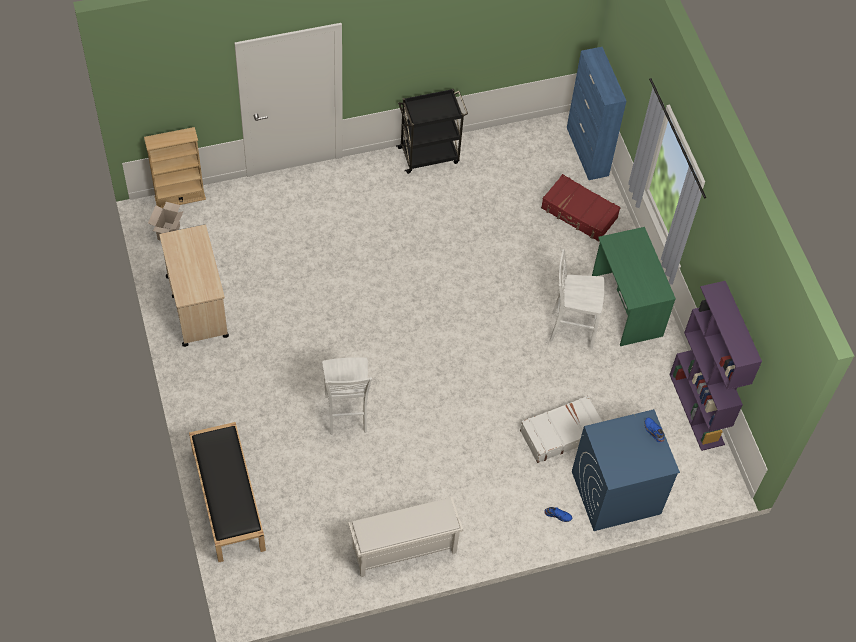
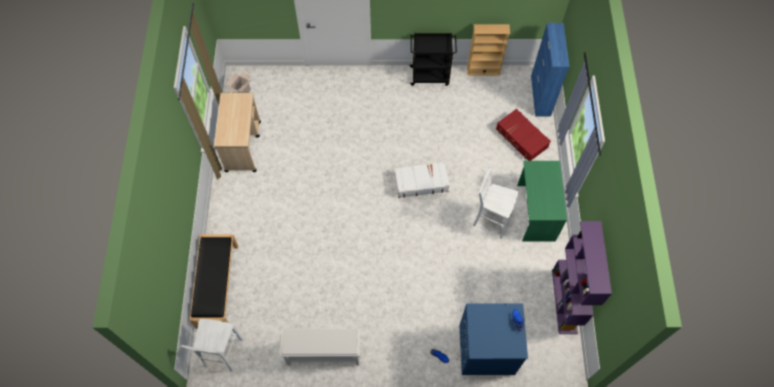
camera: 20 degrees right, 5 degrees up
beige bookcase [144,127,206,208] -> beige bookcase moved to [467,24,510,75]
white stool [322,357,372,435] -> white stool moved to [181,319,244,372]
white suitcase [520,396,603,463] -> white suitcase moved to [395,162,449,198]

